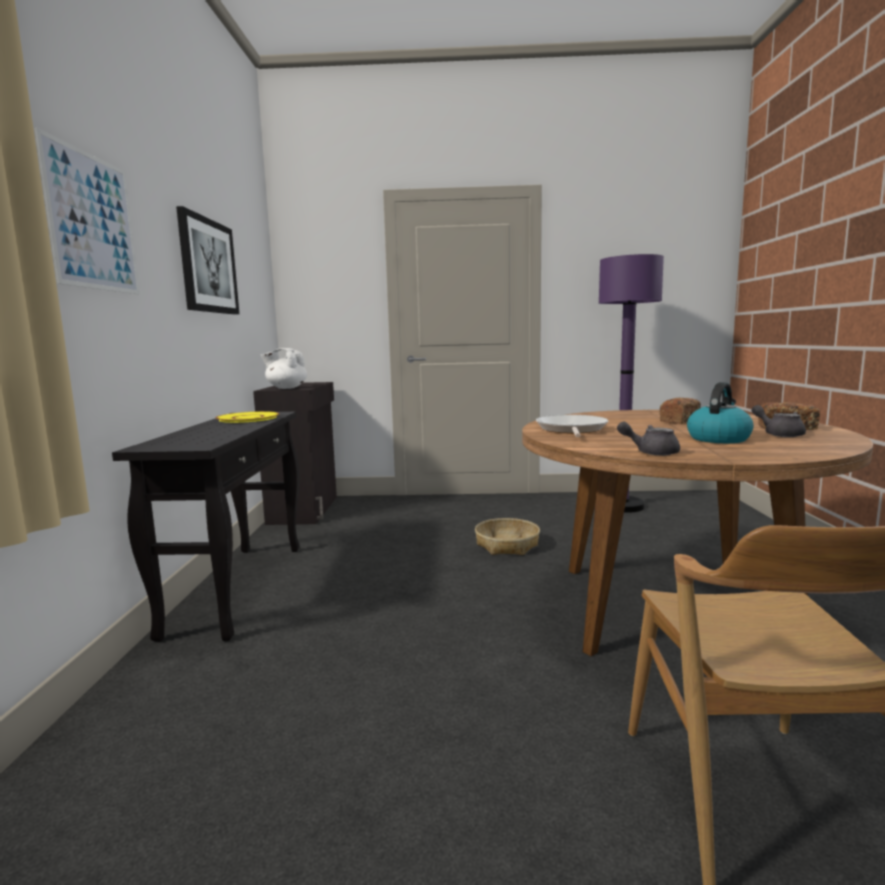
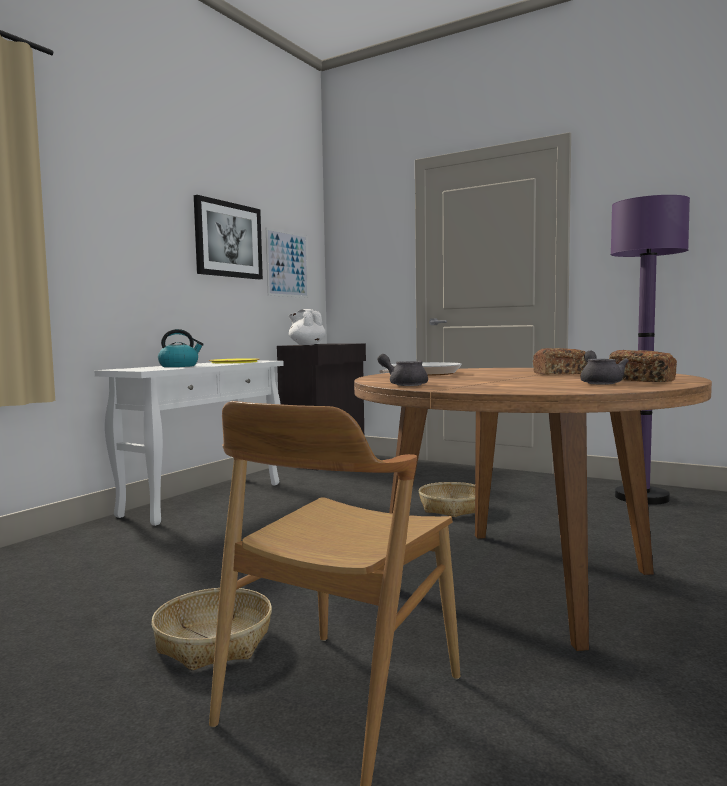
camera: 30 degrees right, 5 degrees down
picture [34,127,140,294] -> picture moved to [266,227,308,298]
black console table [112,412,300,642] -> white console table [94,360,284,526]
kettle [687,382,754,443] -> kettle moved to [158,329,204,367]
none -> basket [151,588,272,671]

